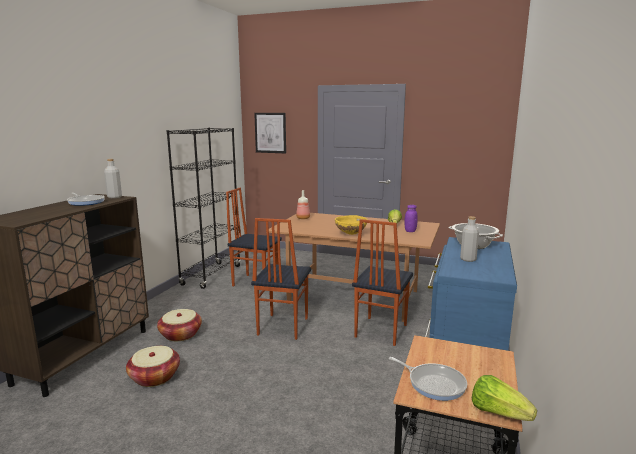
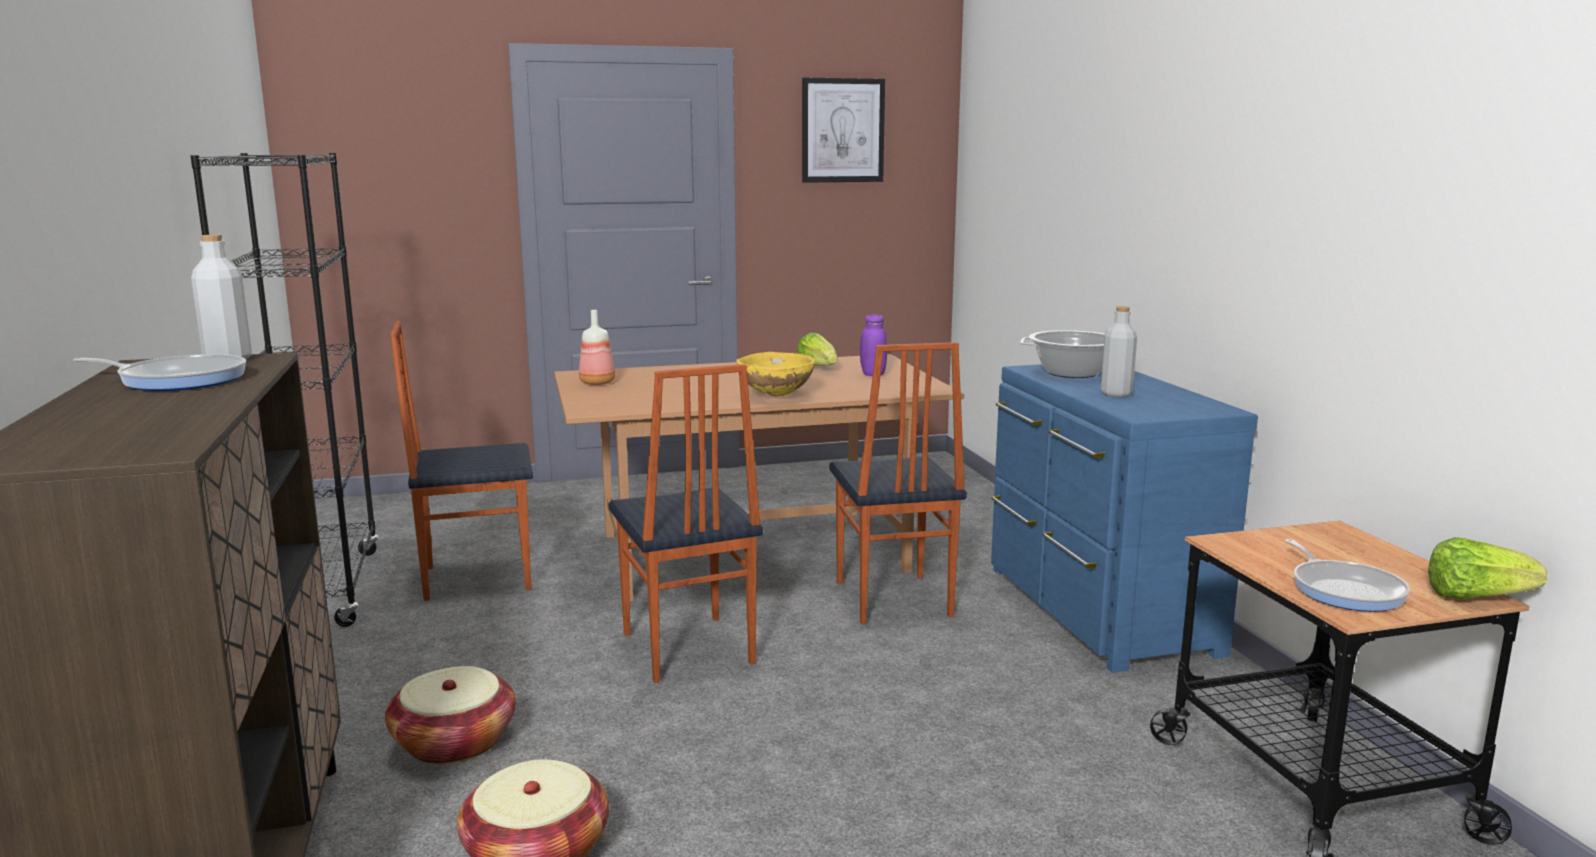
camera: 35 degrees left, 0 degrees up
picture [254,113,286,154] -> picture moved to [802,77,885,183]
frying pan [389,357,467,401] -> frying pan turned 75 degrees clockwise [1285,539,1410,612]

